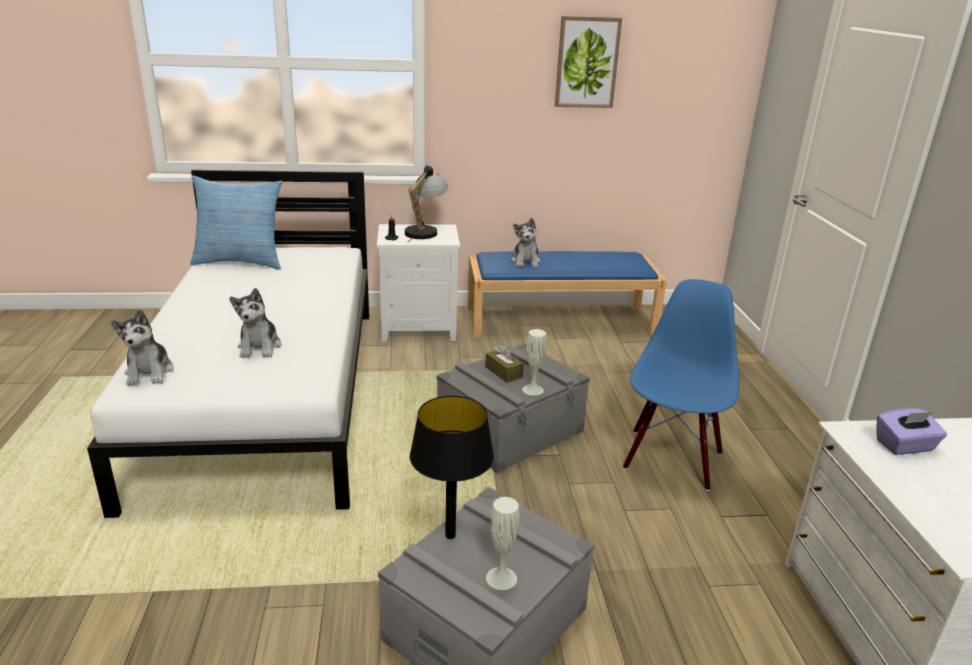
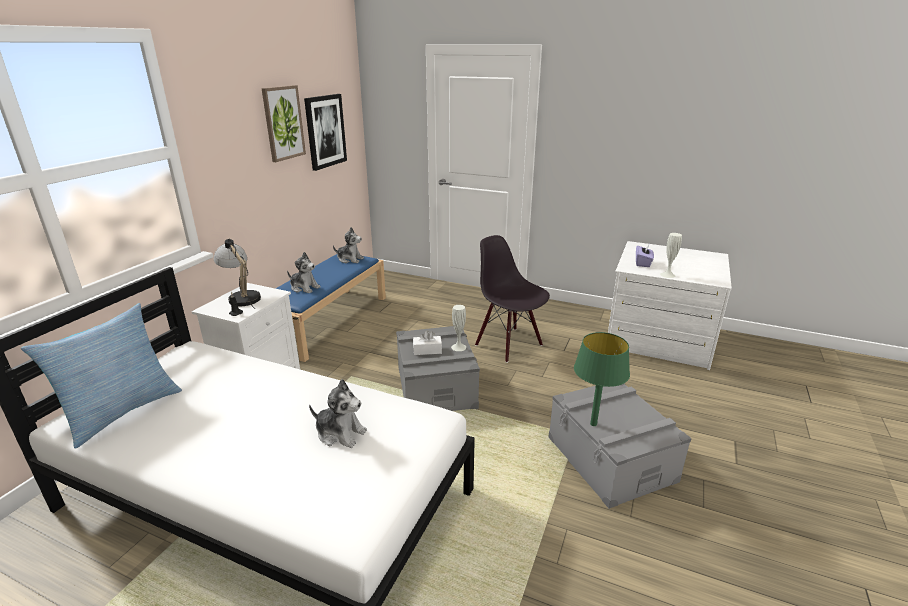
camera: 60 degrees left, 0 degrees up
plush toy [111,310,174,386] -> plush toy moved to [333,227,364,263]
black table lamp [410,396,494,539] -> green table lamp [574,332,630,426]
brown tissue box [485,344,524,383] -> white tissue box [413,330,442,355]
white vase [486,497,520,590] -> white vase moved to [660,233,682,278]
blue chair [623,279,740,491] -> black chair [475,235,550,363]
none -> picture [304,94,347,171]

